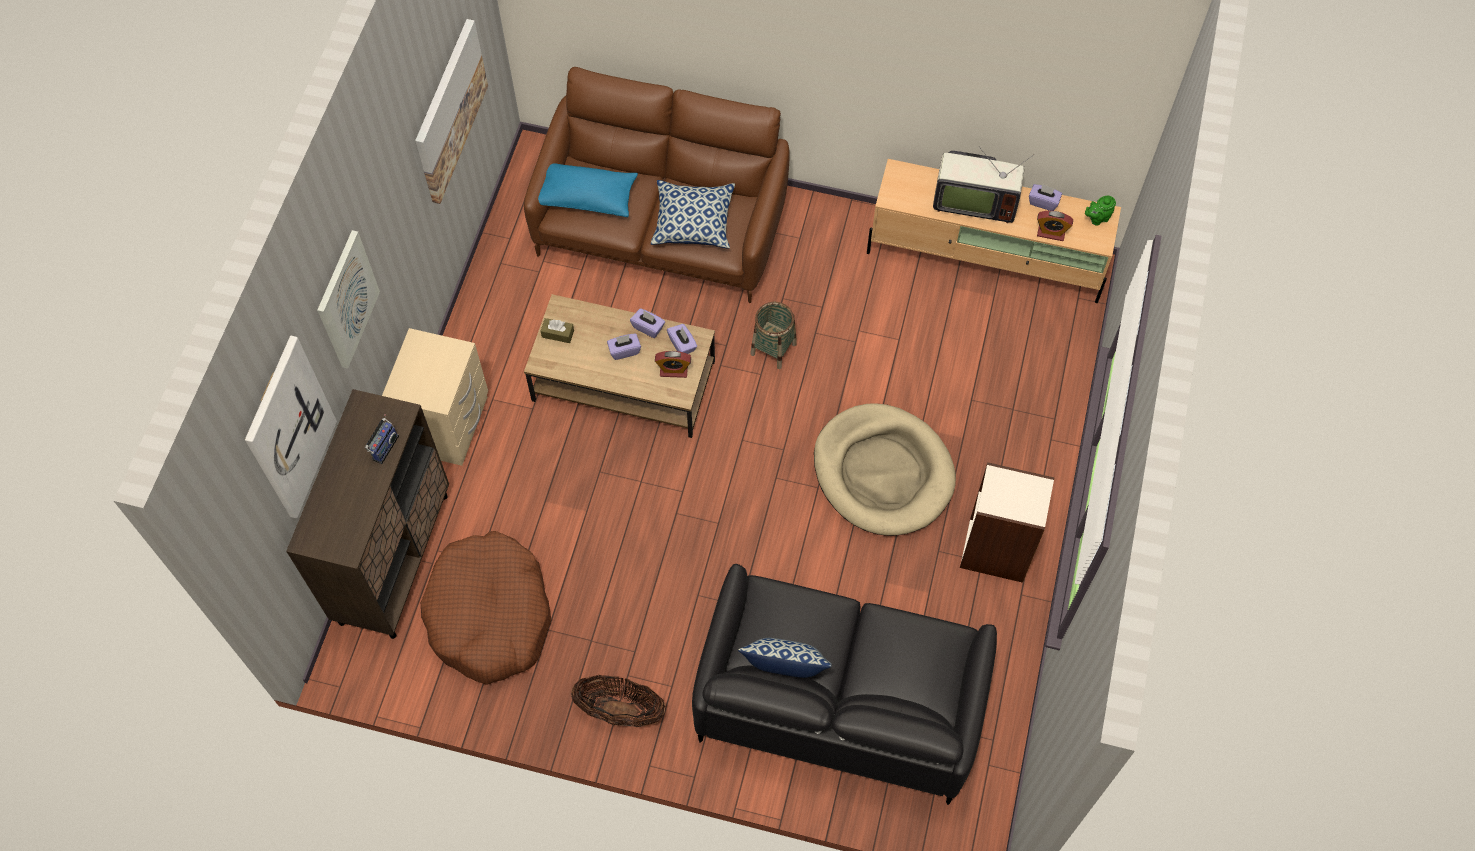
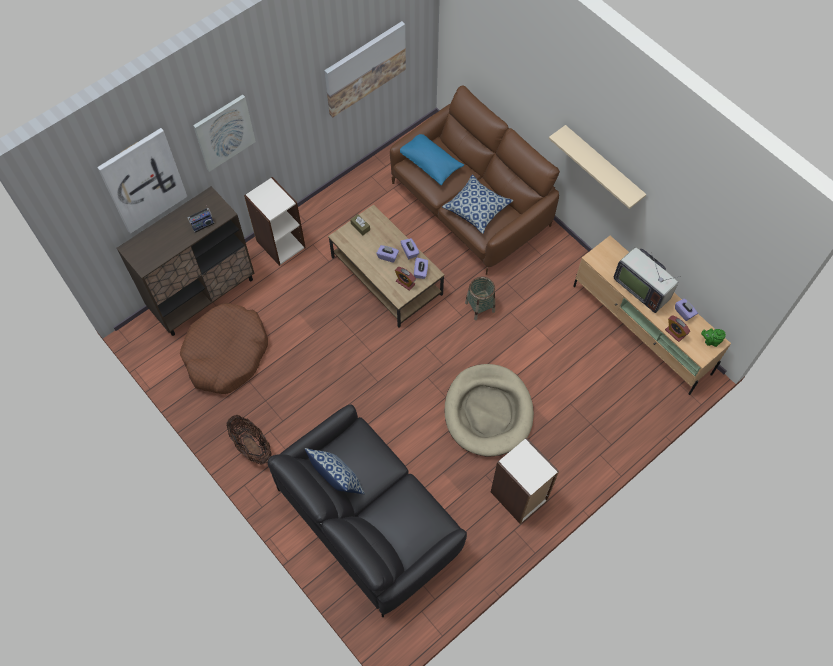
camera: 35 degrees right, 0 degrees up
beige nightstand [382,328,488,466] -> bookcase [244,177,305,266]
none -> beige shelf [549,125,646,209]

